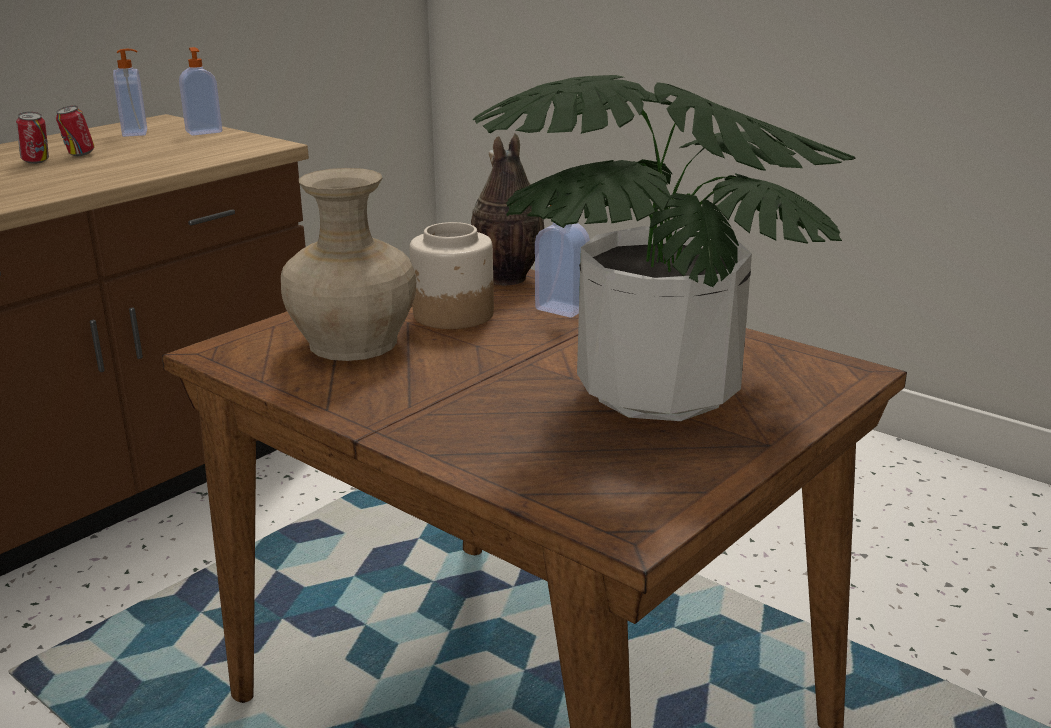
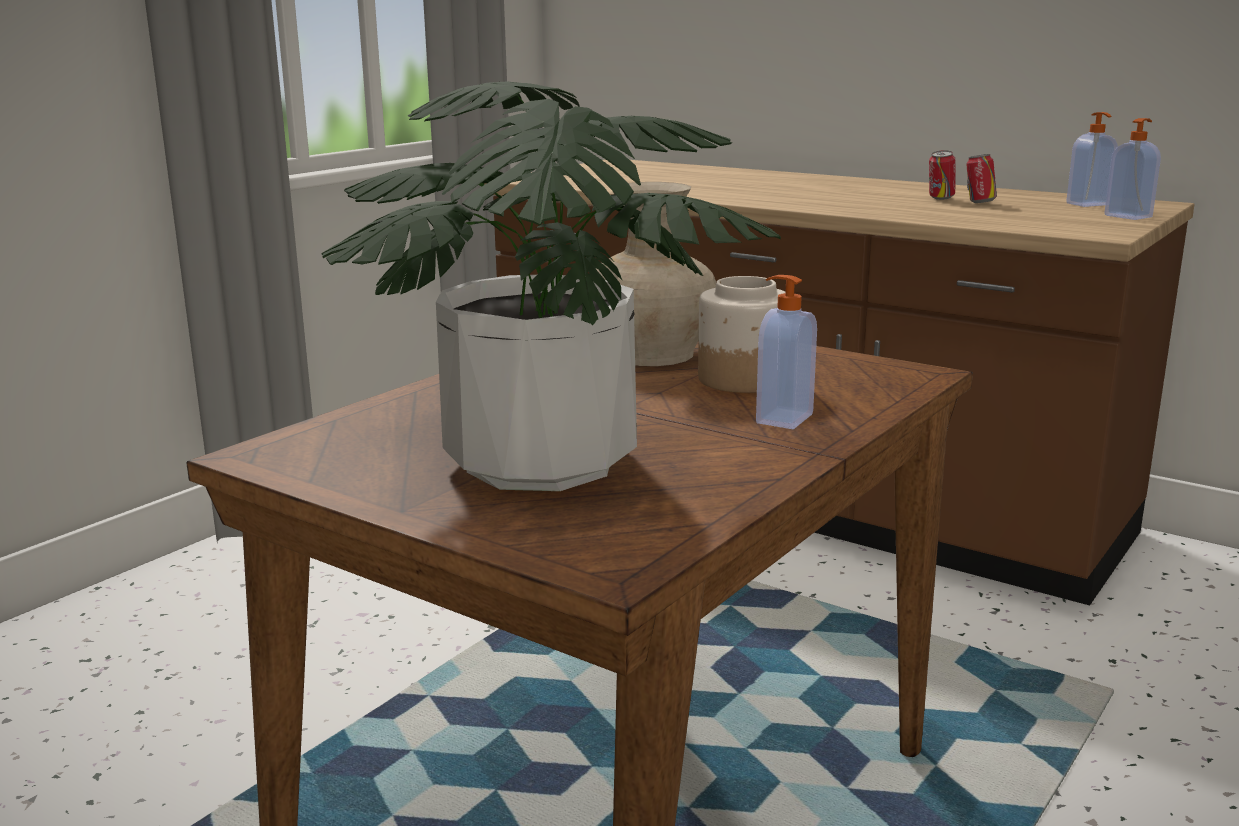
camera: 85 degrees right, 5 degrees down
vase [471,133,544,286] -> none

